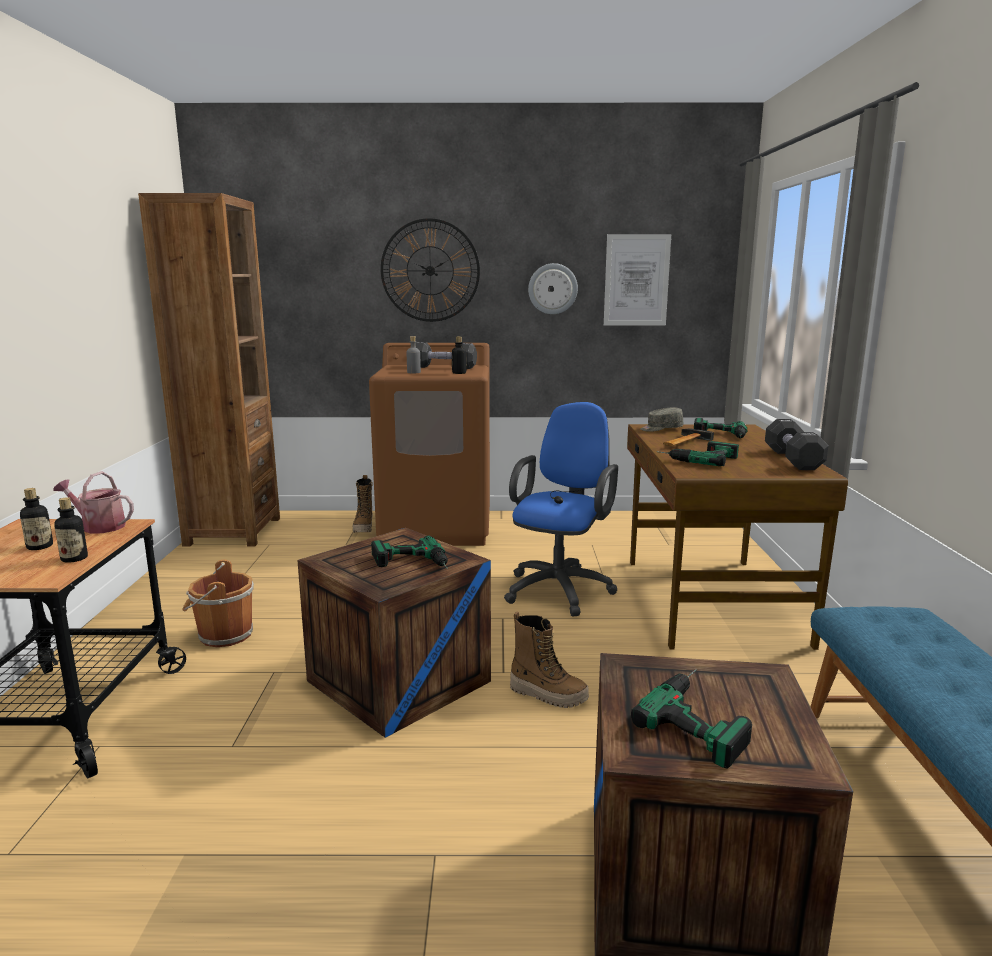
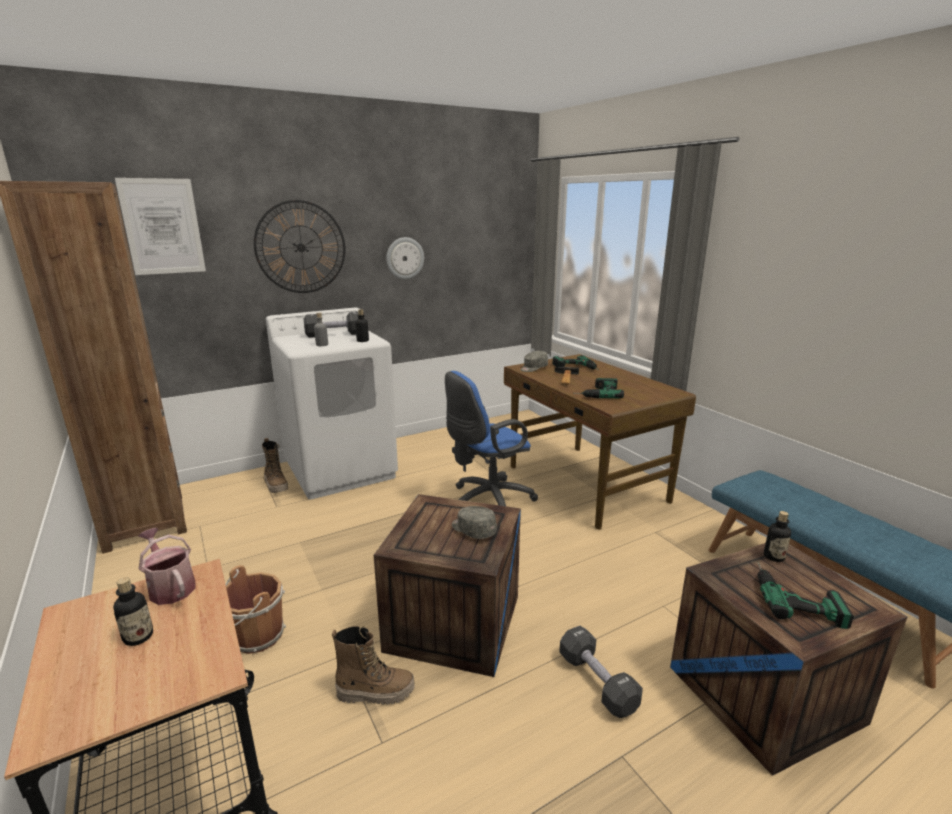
camera: 30 degrees left, 5 degrees up
watering can [53,471,134,534] -> watering can turned 60 degrees clockwise [138,528,196,605]
bottle [54,497,88,563] -> bottle moved to [764,511,791,562]
brown washing machine [369,343,490,546] -> white washing machine [266,307,398,500]
power drill [371,536,448,569] -> grey cap [452,506,497,539]
blue office chair [504,402,618,616] -> blue office chair turned 120 degrees counterclockwise [445,371,538,506]
boot [510,611,589,708] -> boot moved to [332,626,415,704]
picture [604,234,671,326] -> picture moved to [115,178,206,275]
black dumbbell [765,419,828,470] -> black dumbbell moved to [559,626,643,718]

